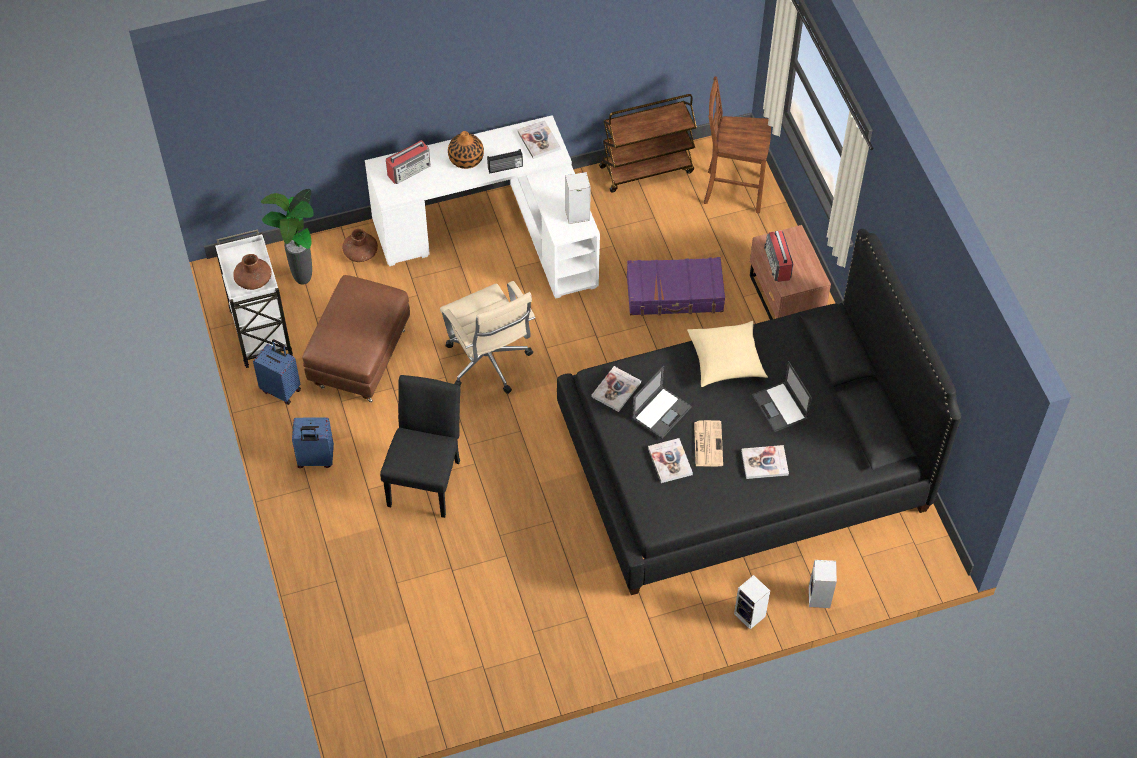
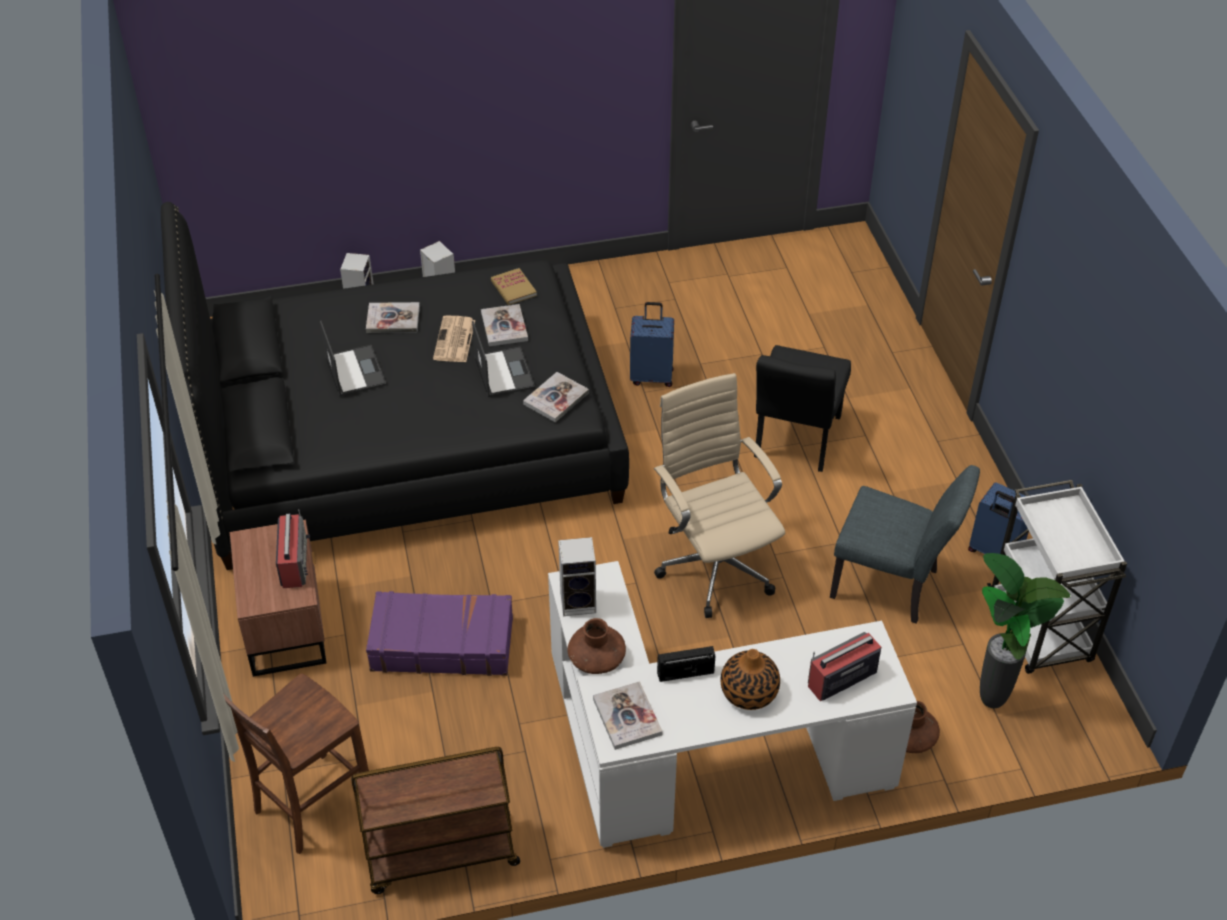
camera: 175 degrees left, 10 degrees down
brown vase [233,254,272,290] -> brown vase moved to [567,618,626,674]
blue suitcase [292,417,334,468] -> blue suitcase moved to [630,302,674,387]
brown ottoman [302,275,410,402] -> grey chair [830,465,980,624]
laptop [632,366,692,439] -> laptop turned 120 degrees clockwise [472,321,535,397]
beige pillow [687,321,768,387] -> none
brown chair [704,76,771,213] -> brown chair turned 120 degrees clockwise [223,673,369,854]
none -> book [491,268,537,305]

